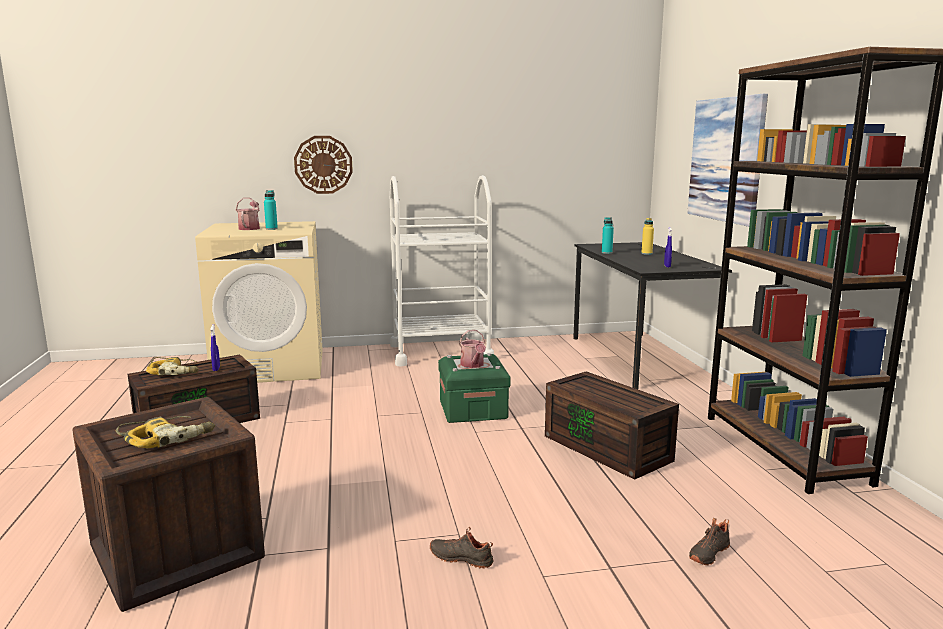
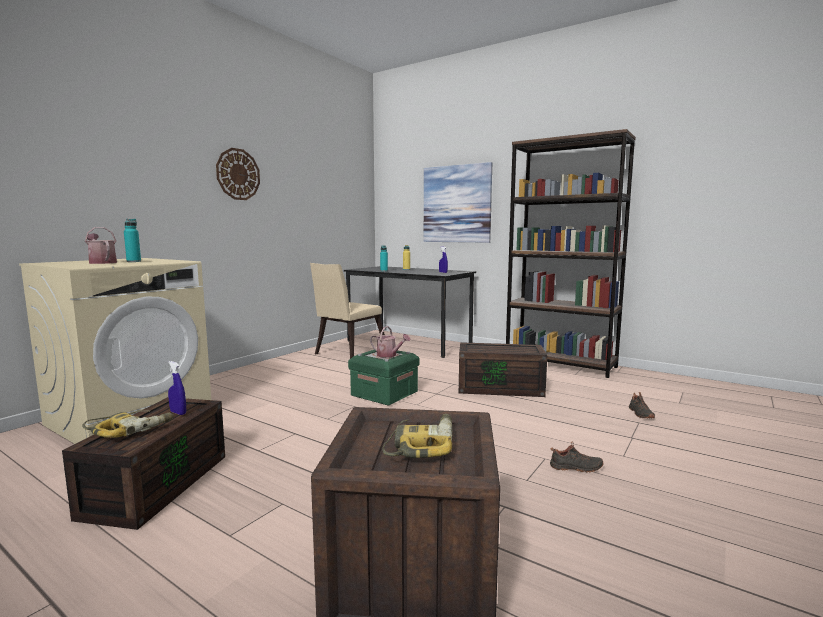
camera: 45 degrees left, 5 degrees down
wall clock [294,136,353,194] -> wall clock moved to [216,148,260,200]
white cart [390,175,494,366] -> none
black shoe [430,527,494,569] -> black shoe turned 150 degrees counterclockwise [550,441,603,472]
none -> beige chair [310,263,385,359]

